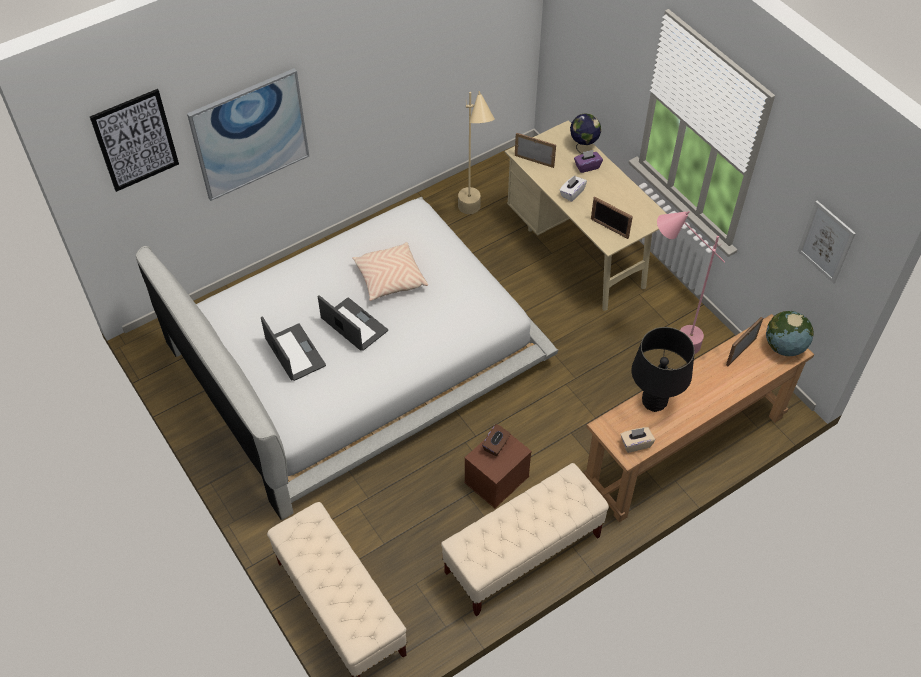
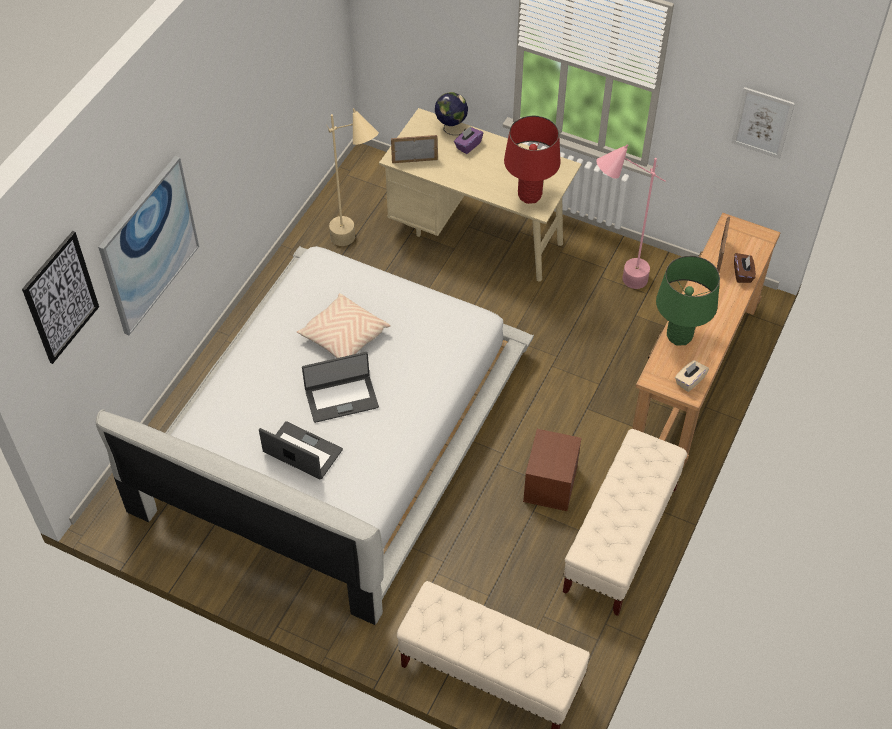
camera: 30 degrees left, 0 degrees up
laptop [318,295,388,351] -> laptop turned 150 degrees clockwise [302,352,379,423]
brown tissue box [482,424,510,456] -> brown tissue box moved to [734,253,756,283]
white tissue box [559,176,587,202] -> none
picture frame [591,197,633,239] -> red table lamp [504,116,561,204]
black table lamp [631,327,695,412] -> green table lamp [656,256,720,346]
globe [766,311,814,356] -> none

